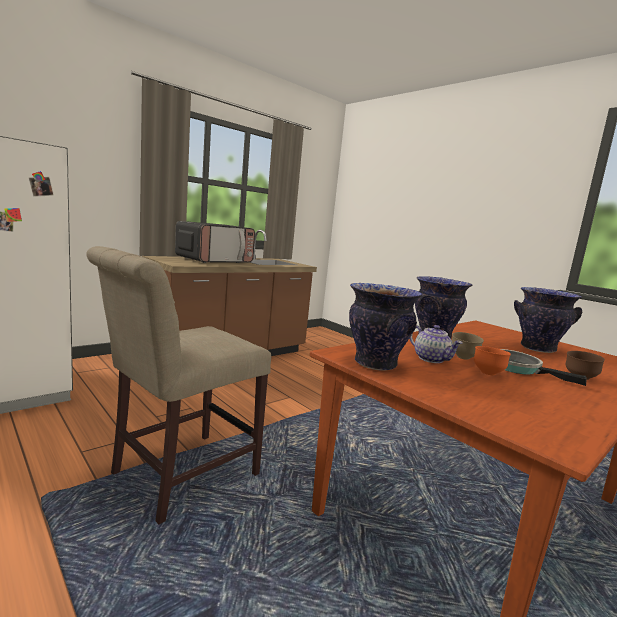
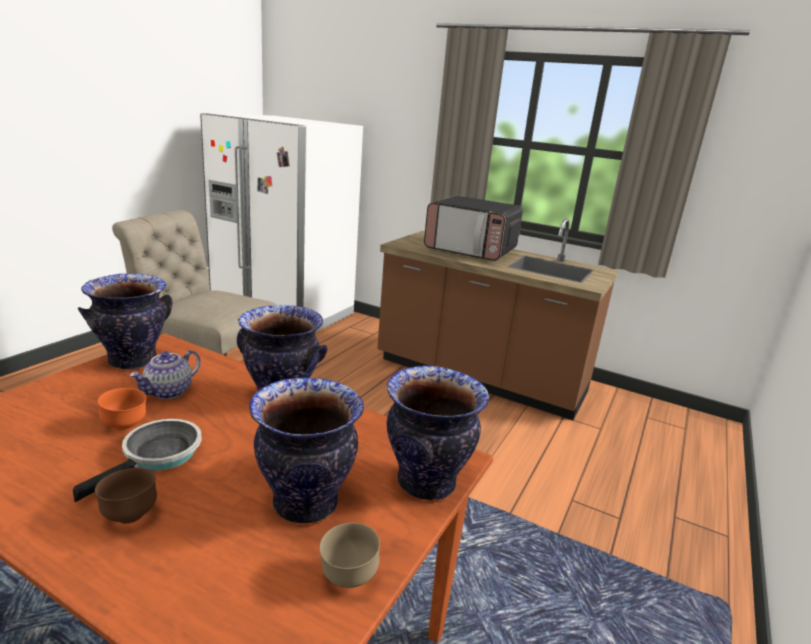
camera: 70 degrees right, 10 degrees up
brown bowl [452,332,484,360] -> brown bowl moved to [319,523,380,588]
none -> vase [387,366,489,500]

